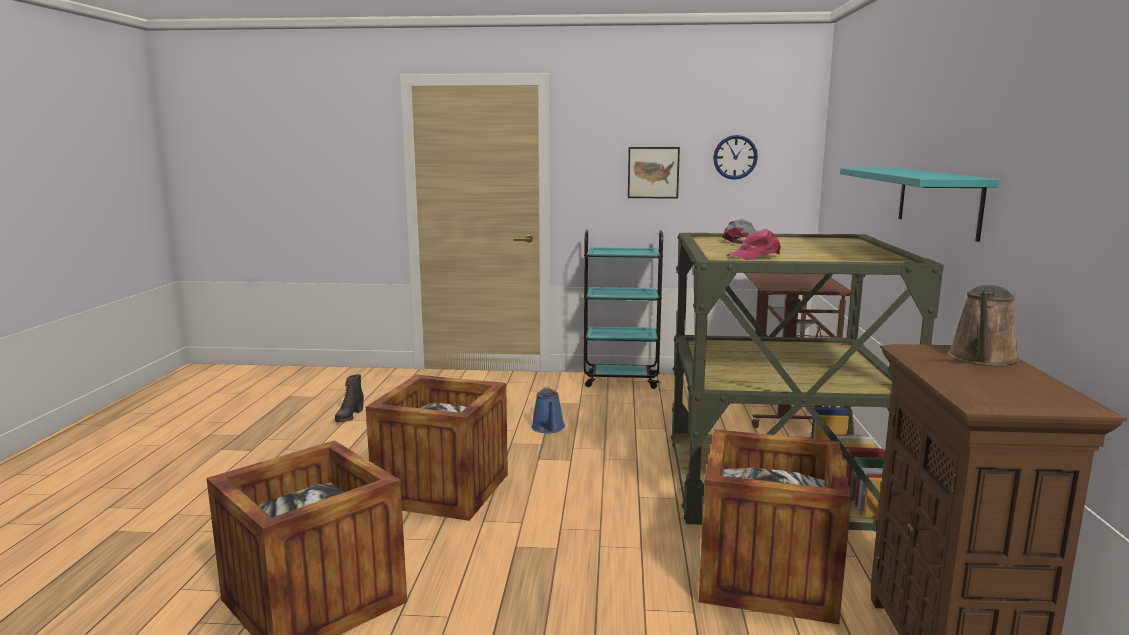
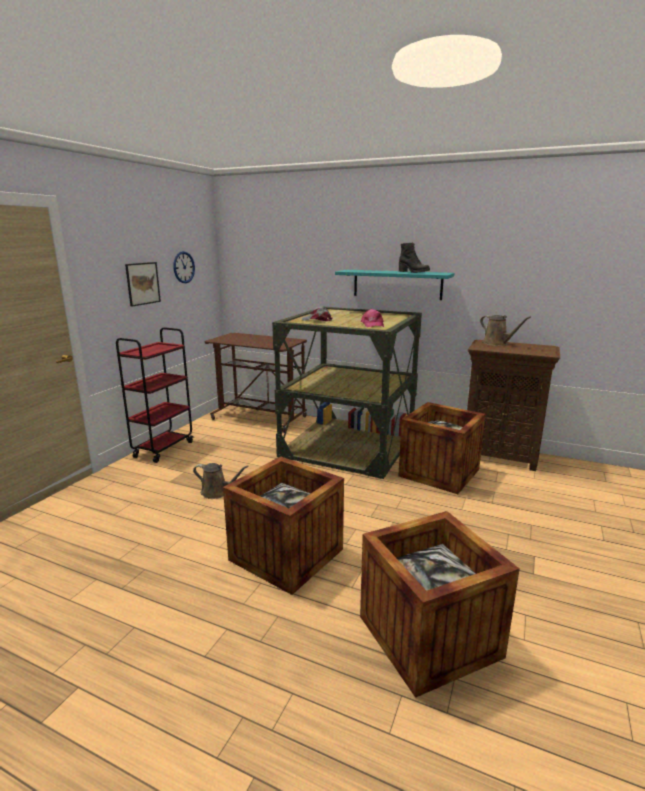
camera: 70 degrees left, 5 degrees up
black boot [335,374,364,422] -> black boot moved to [399,243,430,273]
blue watering can [531,387,565,433] -> brown watering can [193,463,249,499]
turquoise cart [584,230,663,389] -> red cart [116,328,194,463]

